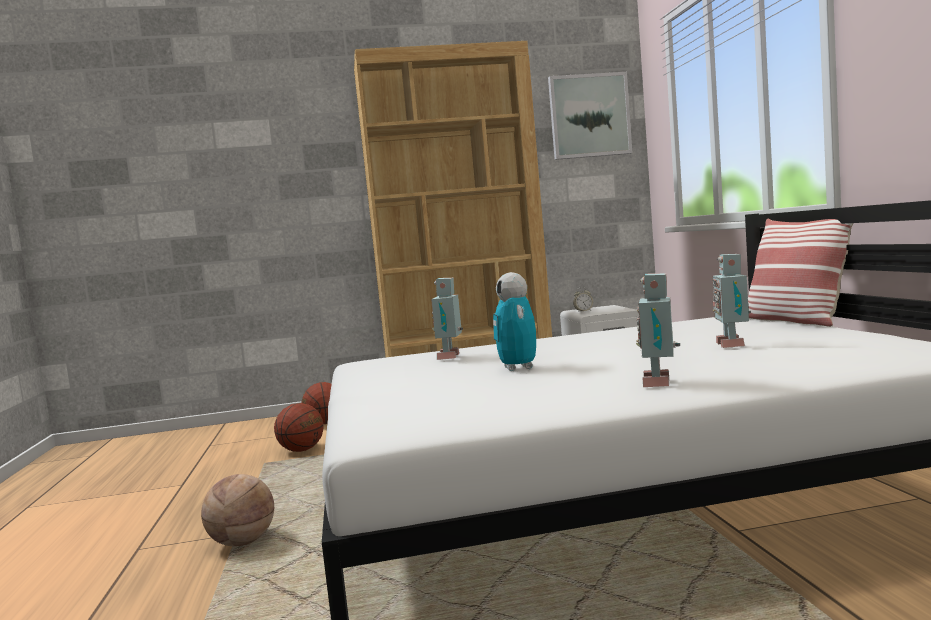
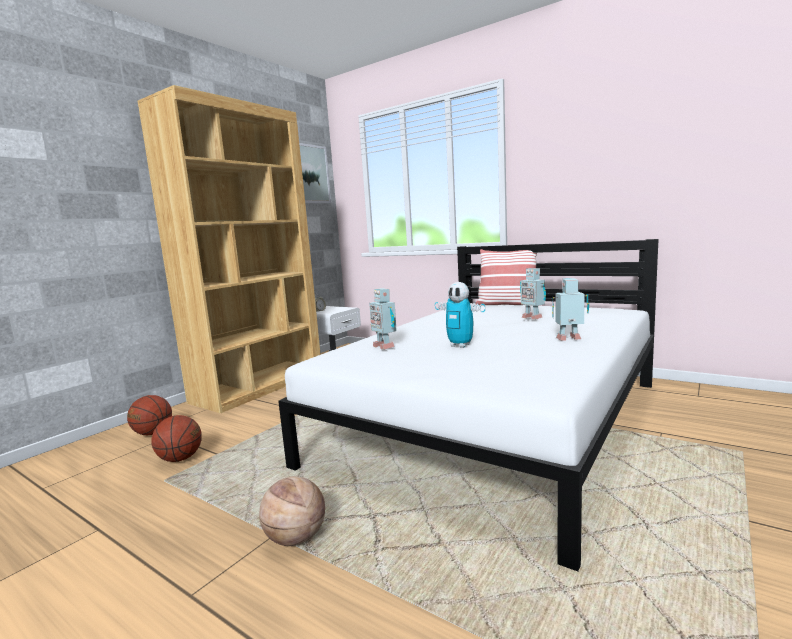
camera: 45 degrees left, 5 degrees up
toy robot [636,273,680,387] -> toy robot turned 120 degrees clockwise [552,278,589,341]

